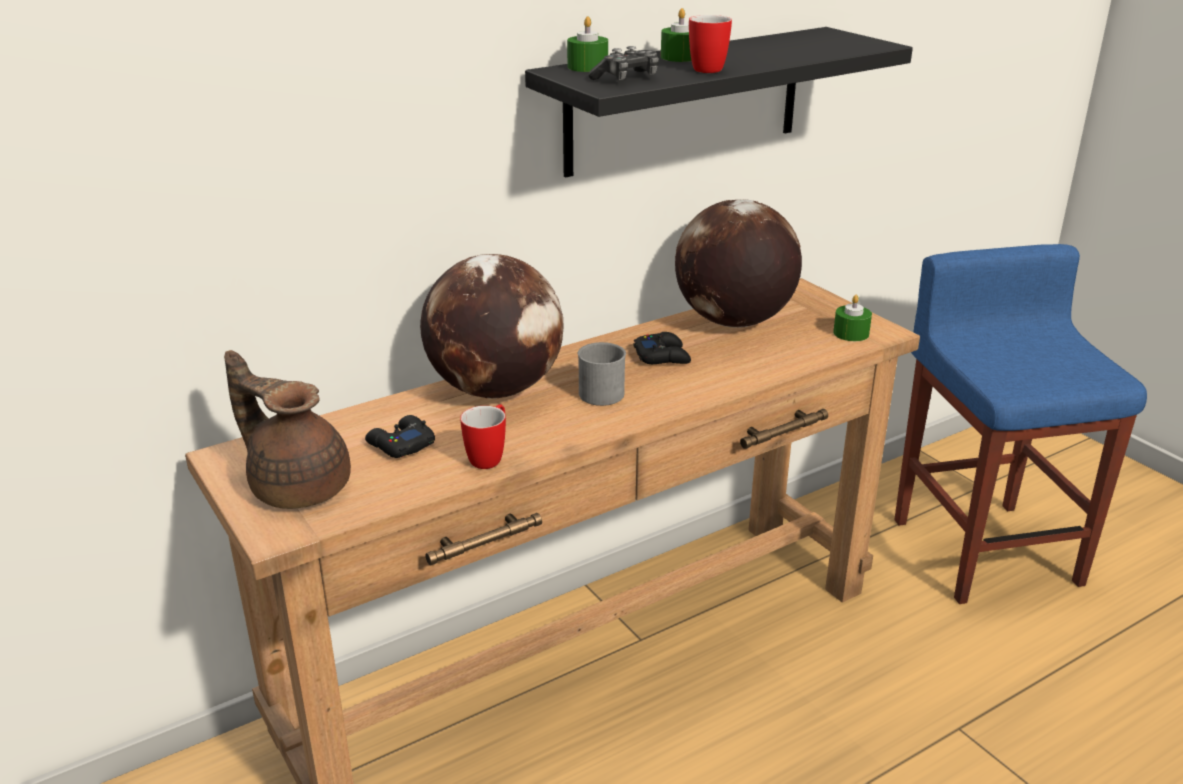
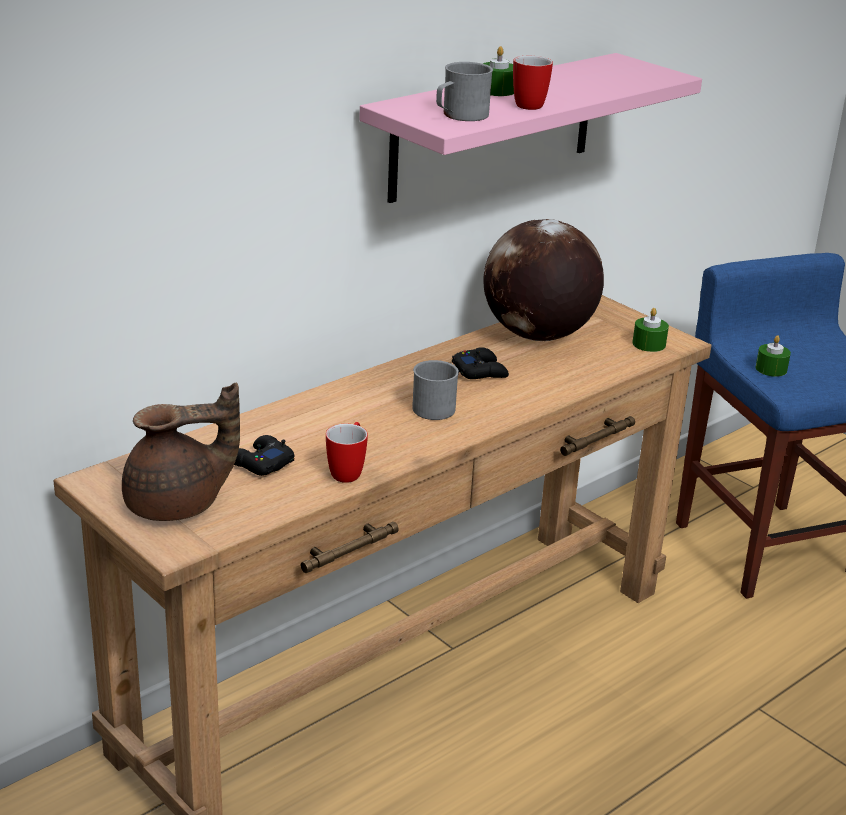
camera: 10 degrees left, 0 degrees up
brown teapot [224,350,351,509] -> brown teapot turned 135 degrees clockwise [122,383,240,521]
globe [420,254,564,398] -> none
black shelf [525,27,913,177] -> pink shelf [359,53,702,203]
green candle [567,16,608,72] -> green candle moved to [755,335,791,377]
game controller [588,46,658,80] -> grey mug [436,62,493,121]

